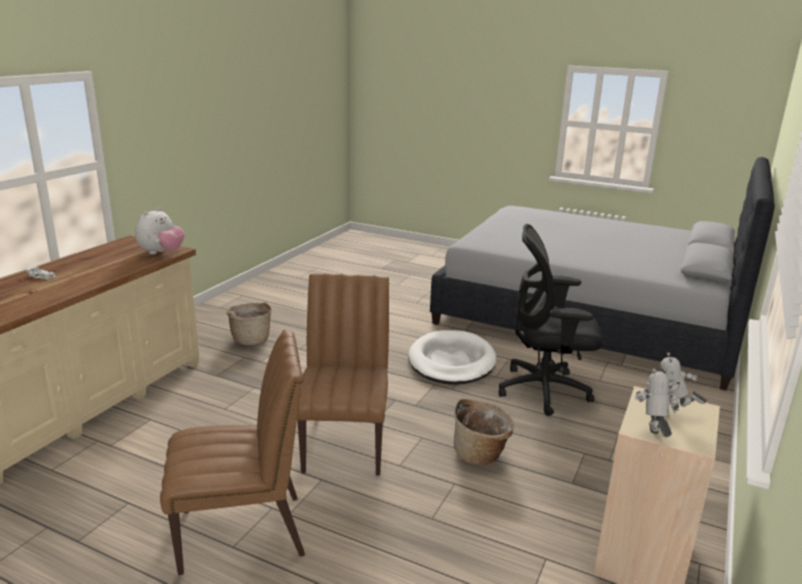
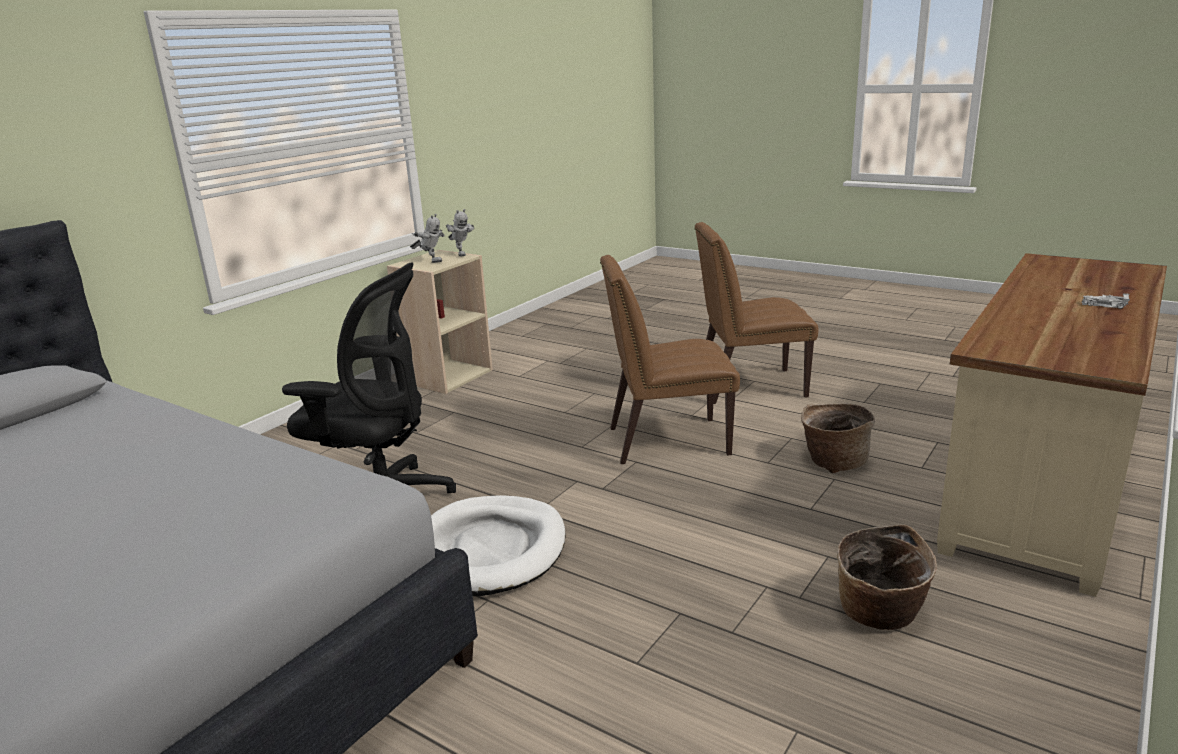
camera: 170 degrees left, 0 degrees up
plush toy [135,208,185,255] -> none
brown chair [297,273,389,475] -> brown chair turned 75 degrees clockwise [600,255,740,464]
basket [454,399,514,465] -> basket moved to [801,403,875,473]
toy robot [635,368,679,437] -> toy robot turned 45 degrees counterclockwise [446,209,474,256]

